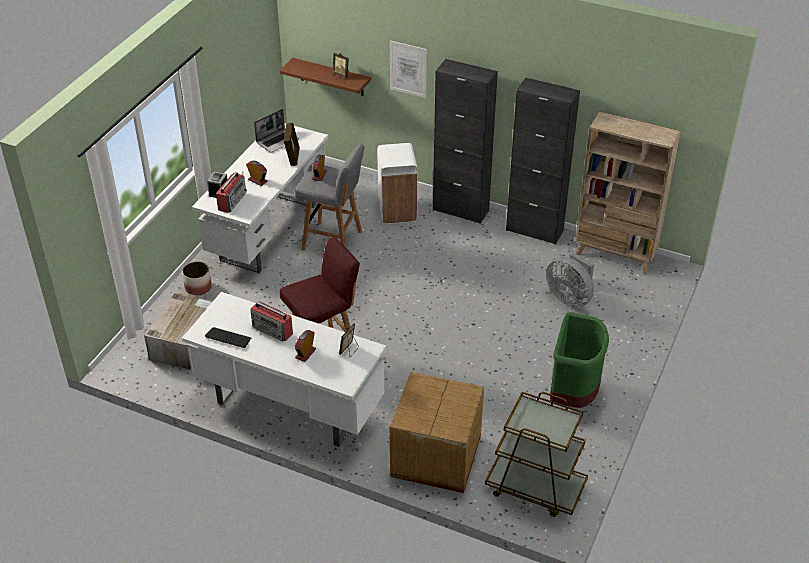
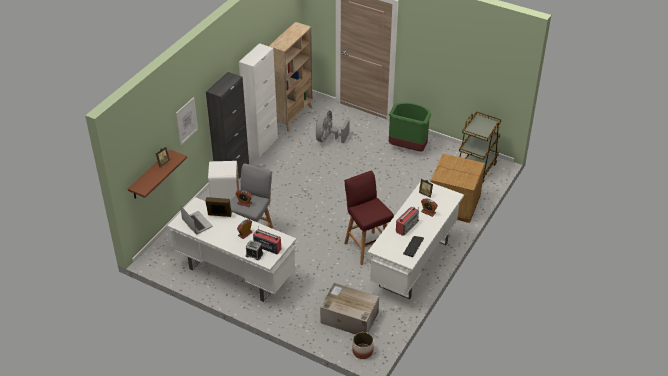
camera: 85 degrees left, 0 degrees up
planter [182,261,212,296] -> planter moved to [352,332,374,359]
black cabinet [506,77,580,245] -> white cabinet [239,43,278,158]
grey fan [546,252,594,308] -> grey fan turned 150 degrees clockwise [316,109,349,143]

